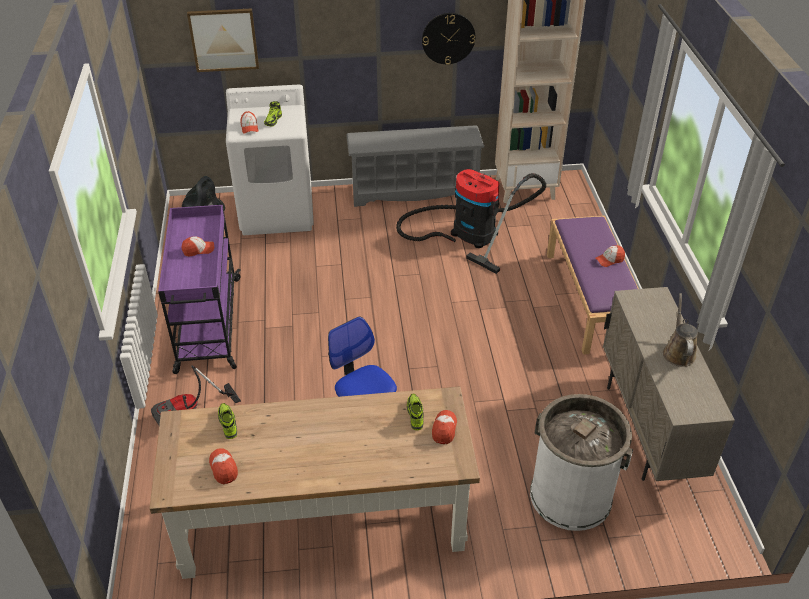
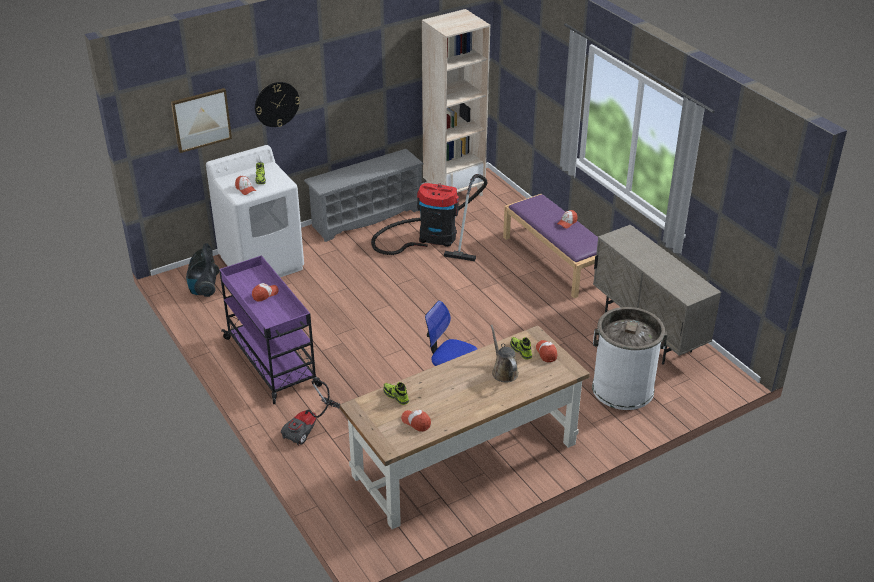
camera: 25 degrees left, 5 degrees down
wall clock [422,13,475,65] -> wall clock moved to [255,82,300,127]
brown watering can [663,293,698,367] -> brown watering can moved to [490,325,519,382]

